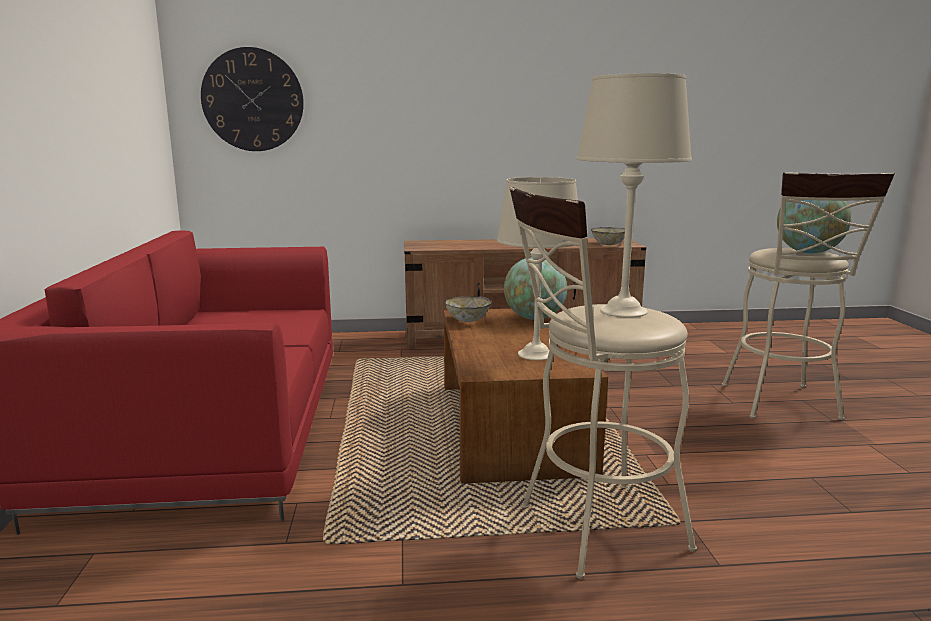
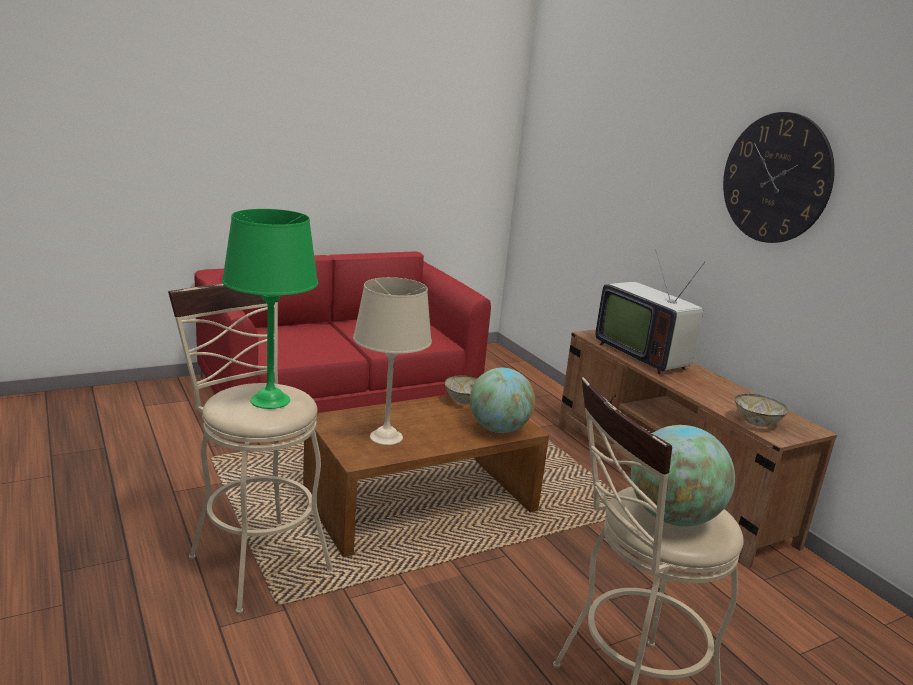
camera: 65 degrees right, 5 degrees up
wall clock [201,47,304,151] -> wall clock moved to [723,112,835,243]
beige table lamp [577,73,692,318] -> green table lamp [222,209,318,409]
none -> television [595,251,706,374]

